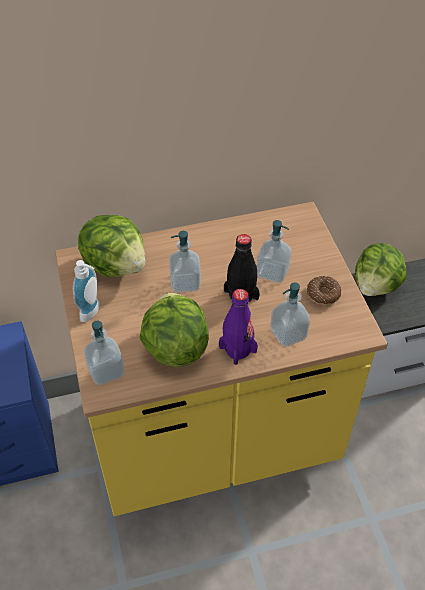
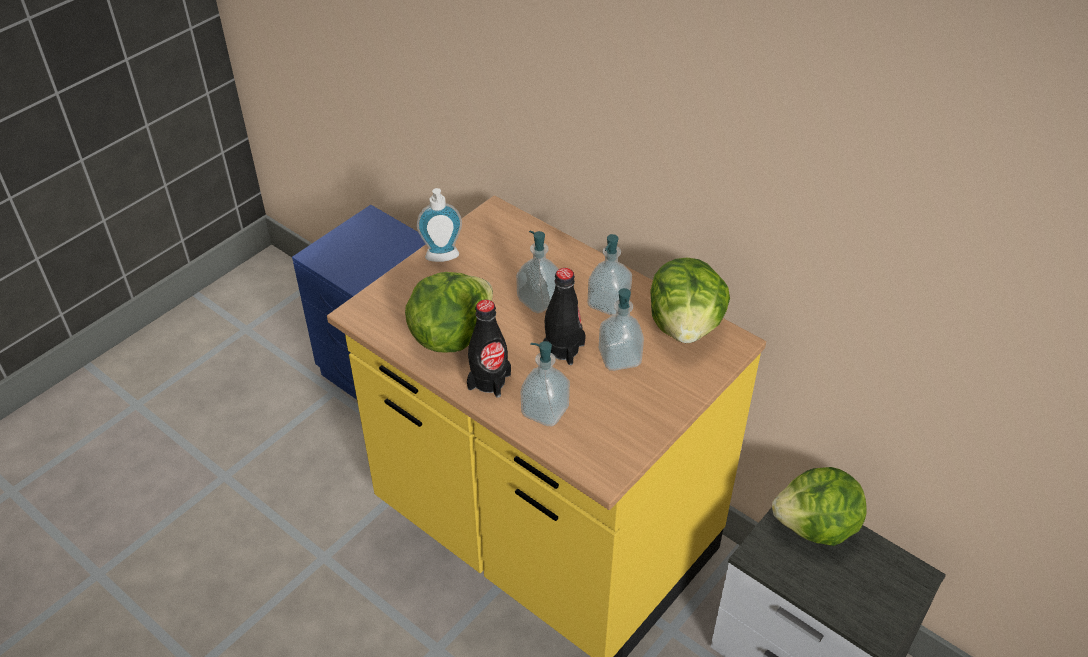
camera: 55 degrees right, 5 degrees down
lettuce [78,215,145,277] -> lettuce moved to [650,258,730,343]
soap dispenser [84,321,125,385] -> soap dispenser moved to [588,234,632,316]
purple bottle [219,289,258,365] -> black bottle [467,300,511,398]
donut [307,276,341,305] -> none

